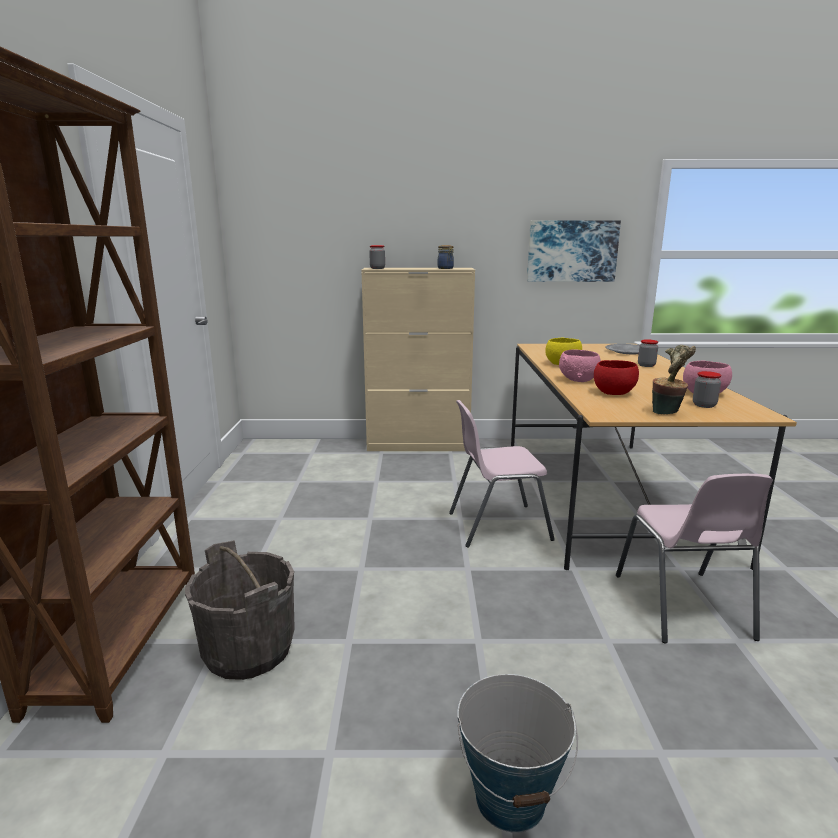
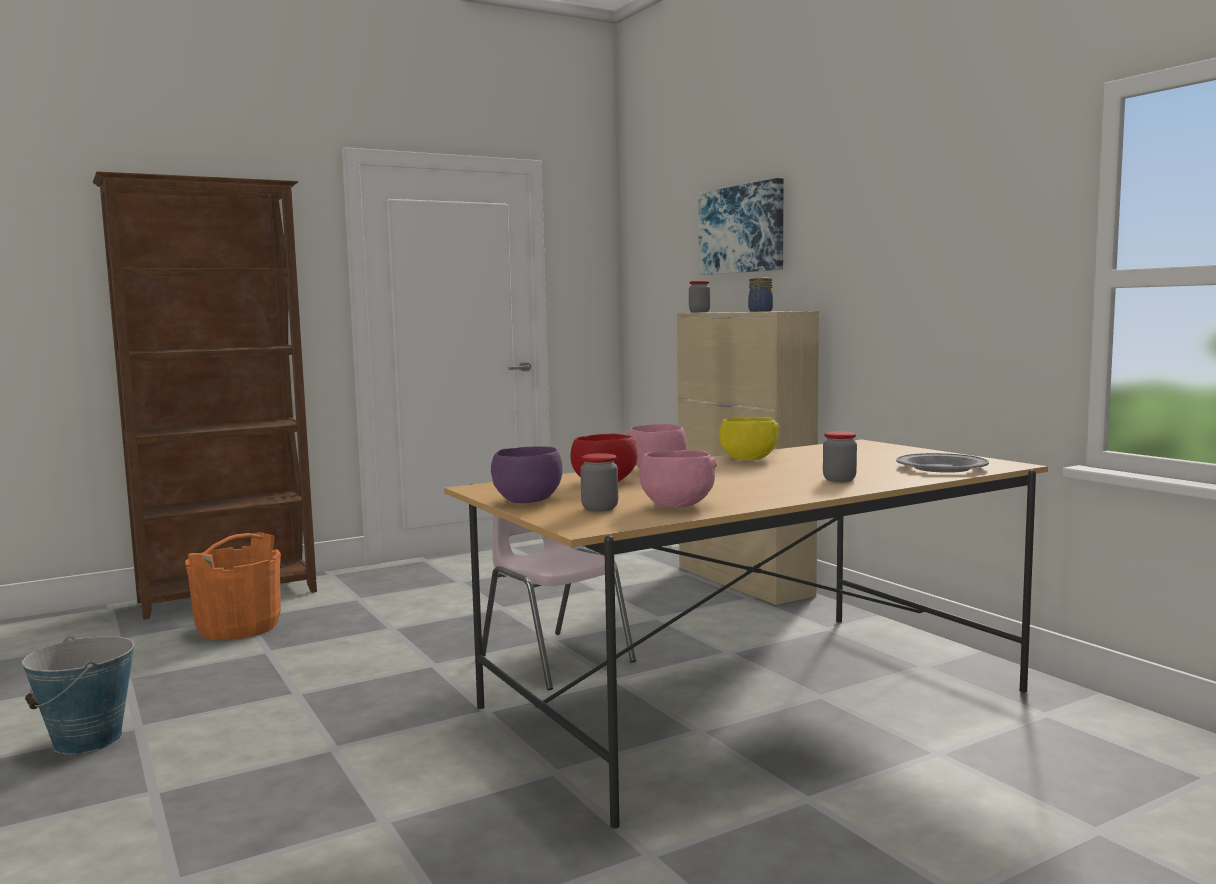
camera: 60 degrees right, 10 degrees down
grey bucket [185,540,295,680] -> orange bucket [185,532,281,640]
picture [527,220,621,282] -> picture moved to [698,178,784,275]
pink chair [616,474,773,643] -> none
potted plant [652,345,696,414] -> purple bowl [491,446,563,503]

